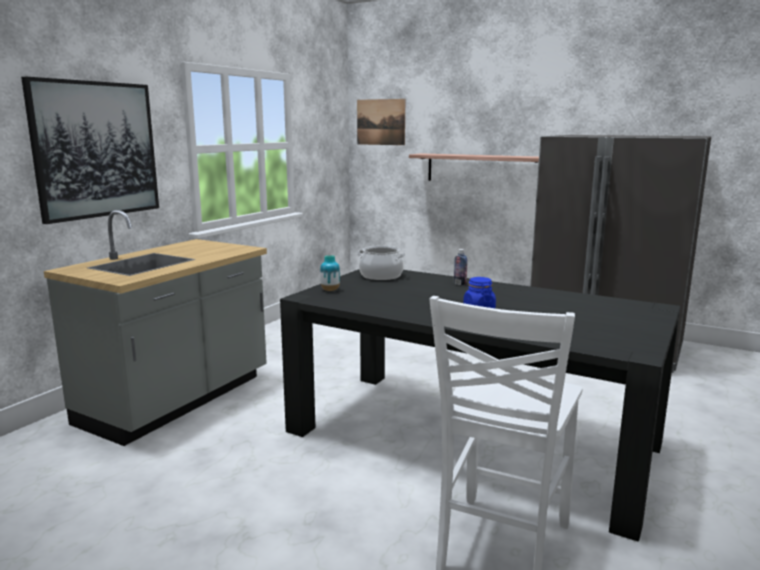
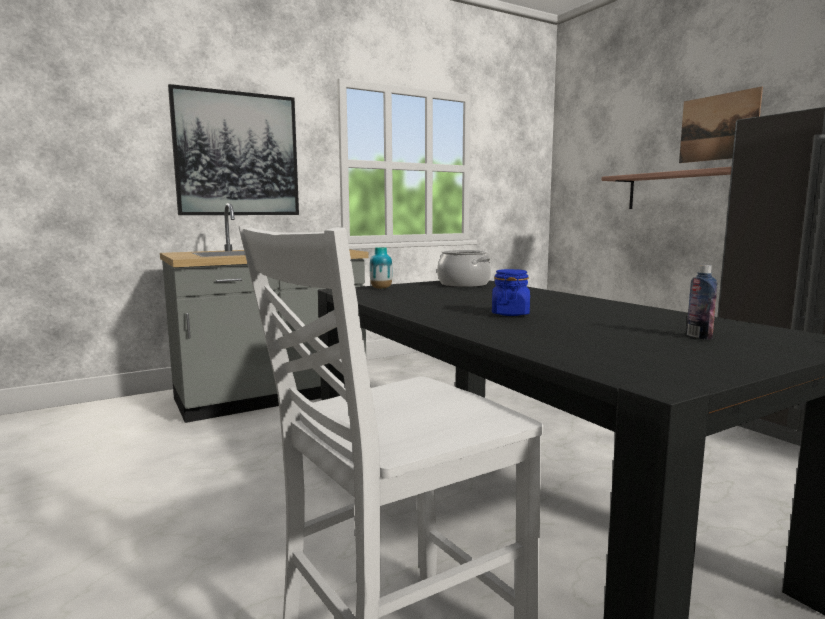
camera: 30 degrees right, 5 degrees down
picture [357,99,405,145] -> picture moved to [679,86,763,163]
bottle [454,249,467,286] -> bottle moved to [686,265,717,340]

